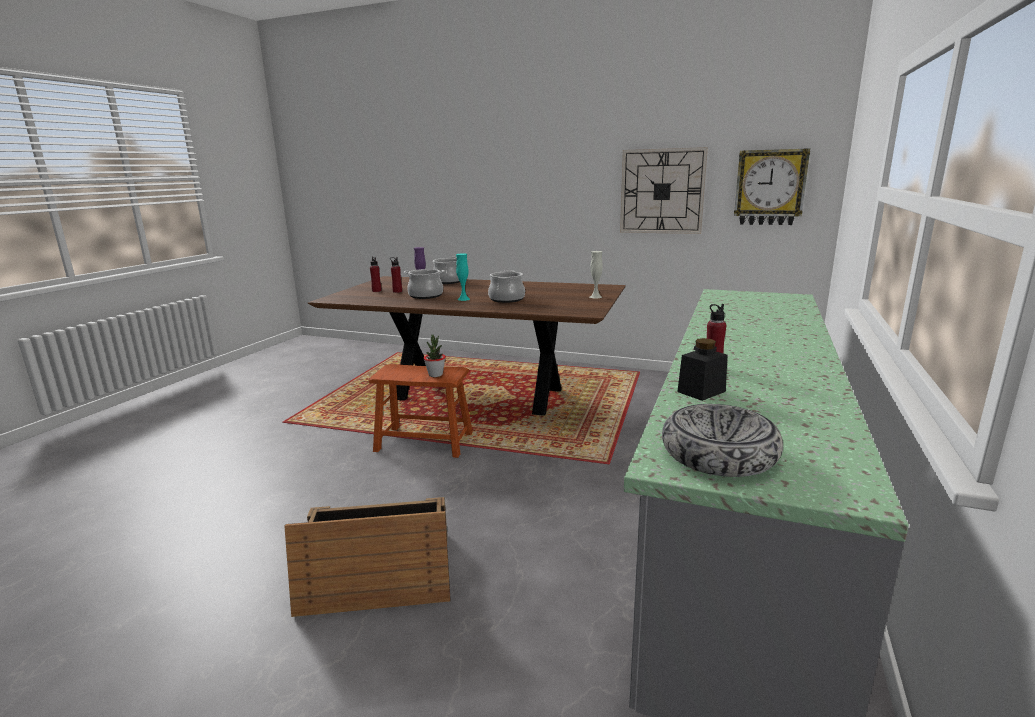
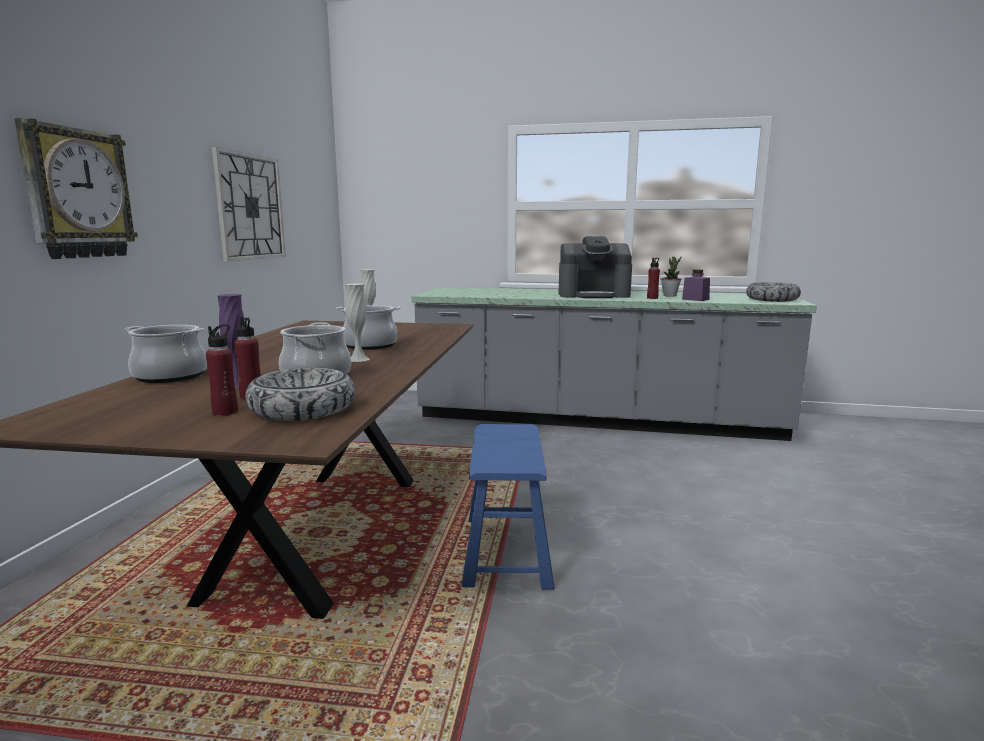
camera: 100 degrees left, 5 degrees down
crate [284,497,450,617] -> none
brown stool [369,364,473,458] -> blue stool [461,424,555,589]
potted plant [423,334,446,377] -> potted plant moved to [661,257,681,296]
turquoise vase [456,253,470,301] -> white vase [345,283,369,362]
black jar [677,338,727,401] -> purple jar [682,269,710,301]
wall clock [734,148,810,225] -> wall clock moved to [14,118,138,259]
none -> bowl [245,368,355,421]
none -> coffee machine [558,236,632,298]

